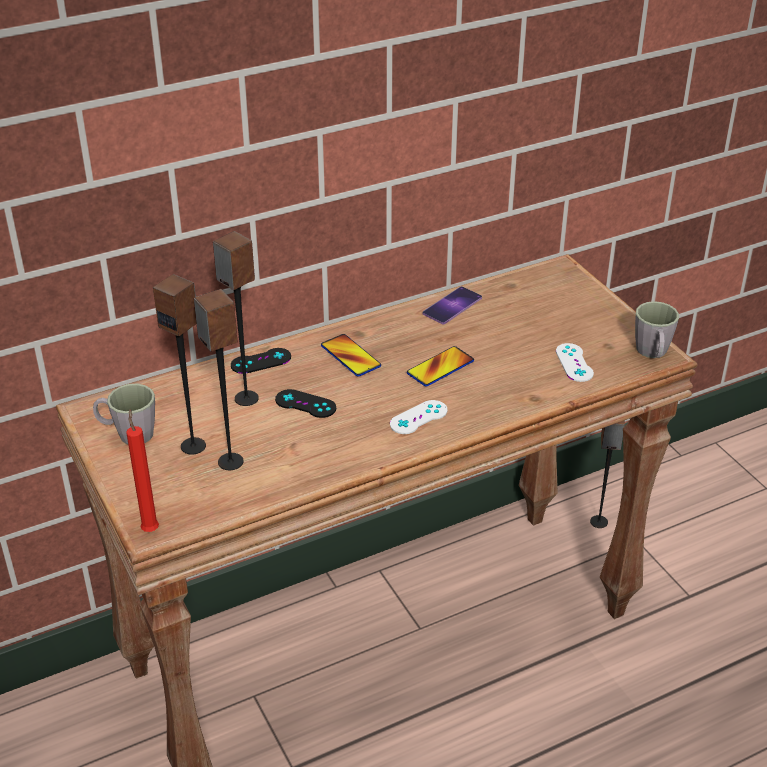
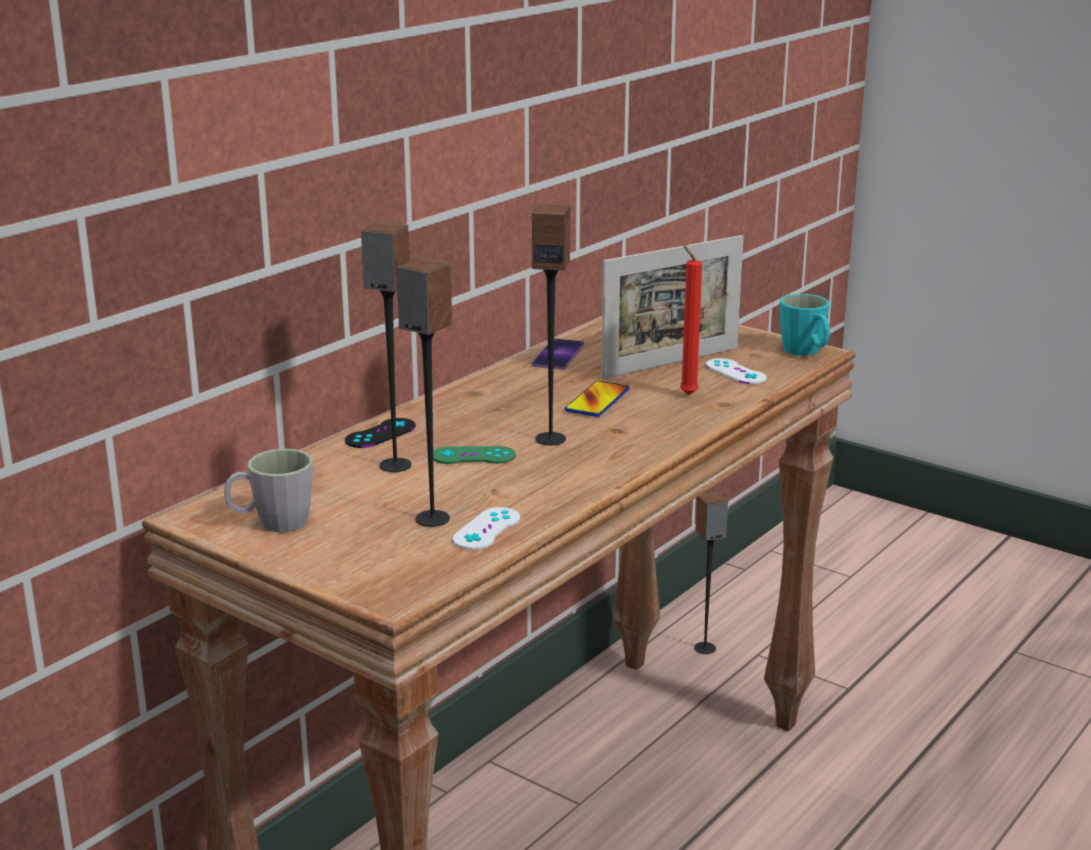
camera: 25 degrees left, 15 degrees down
red candle [126,409,159,532] -> red candle moved to [680,243,702,395]
speaker [153,274,206,455] -> speaker moved to [532,204,570,445]
black game controller [275,389,336,418] -> green game controller [433,446,516,464]
phone [321,334,381,377] -> none
white game controller [390,400,447,434] -> white game controller moved to [452,507,520,550]
grey mug [635,301,679,358] -> turquoise mug [780,294,830,356]
none -> picture frame [601,235,744,379]

